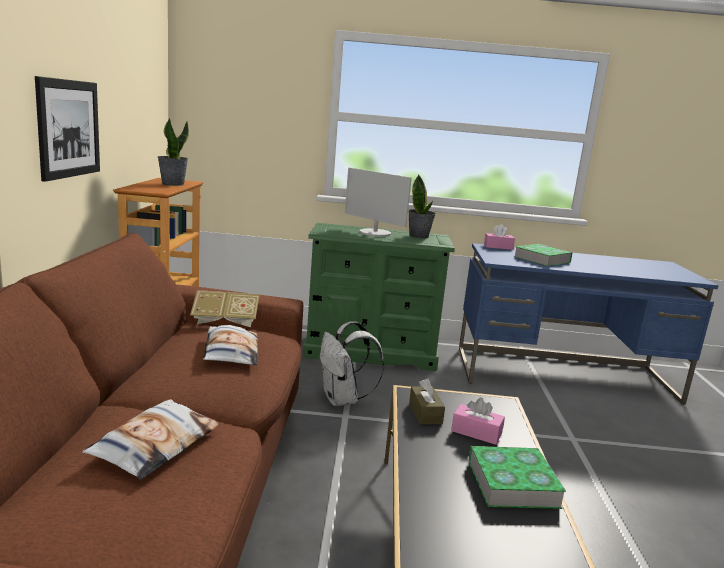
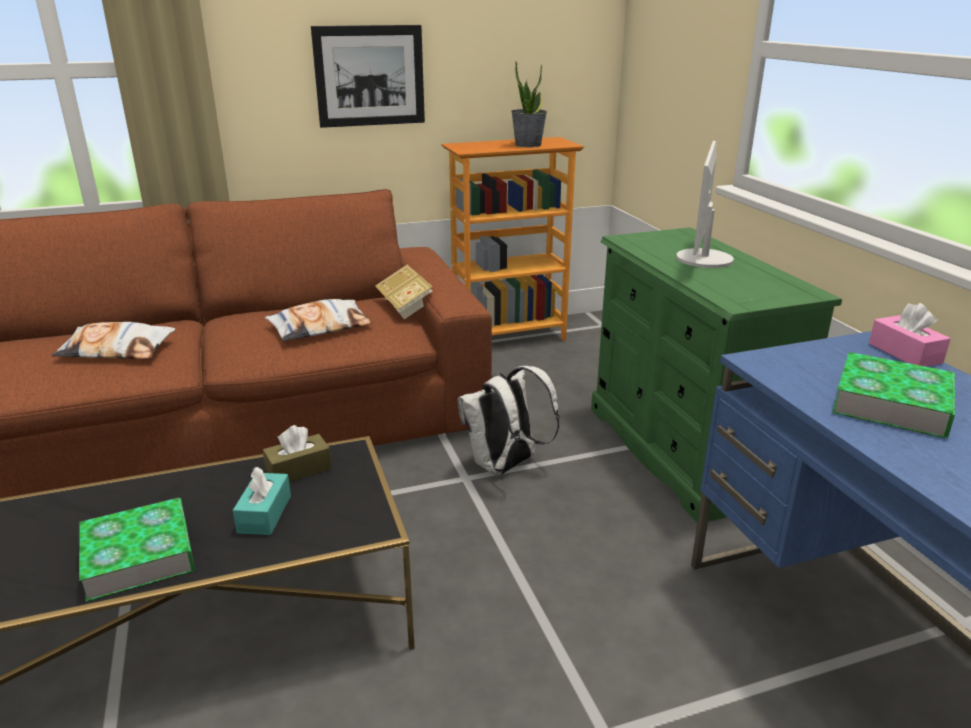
camera: 70 degrees right, 10 degrees up
potted plant [408,175,436,238] -> none
pink tissue box [451,398,505,445] -> turquoise tissue box [233,467,291,535]

